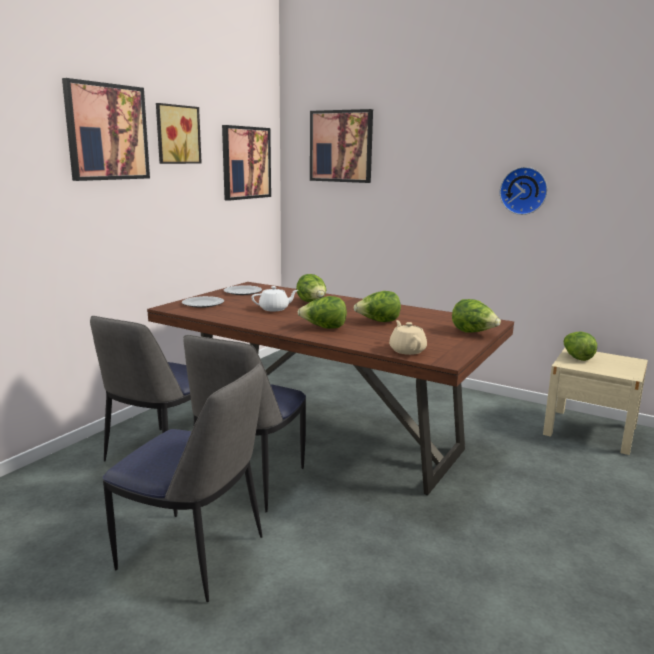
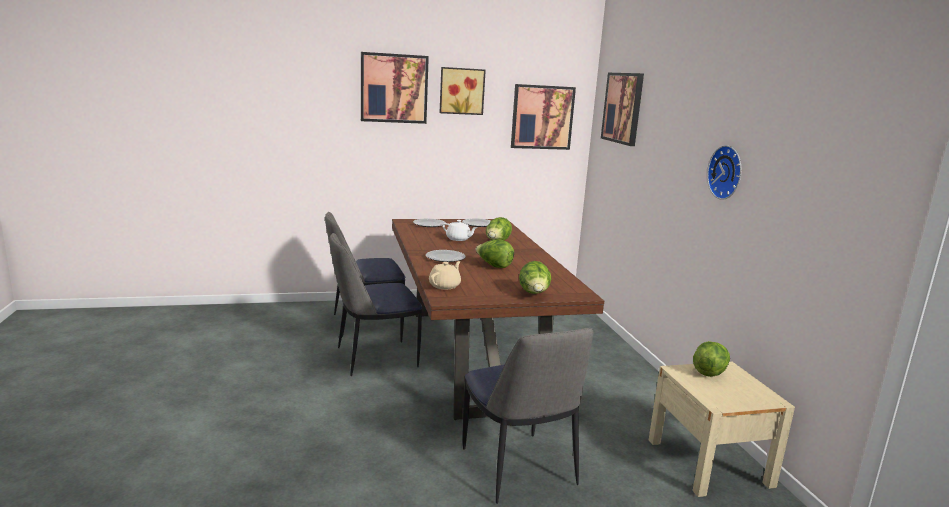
camera: 45 degrees right, 0 degrees up
chair [103,363,264,602] -> chair moved to [463,328,594,504]
lettuce [298,296,347,329] -> plate [426,250,466,262]

